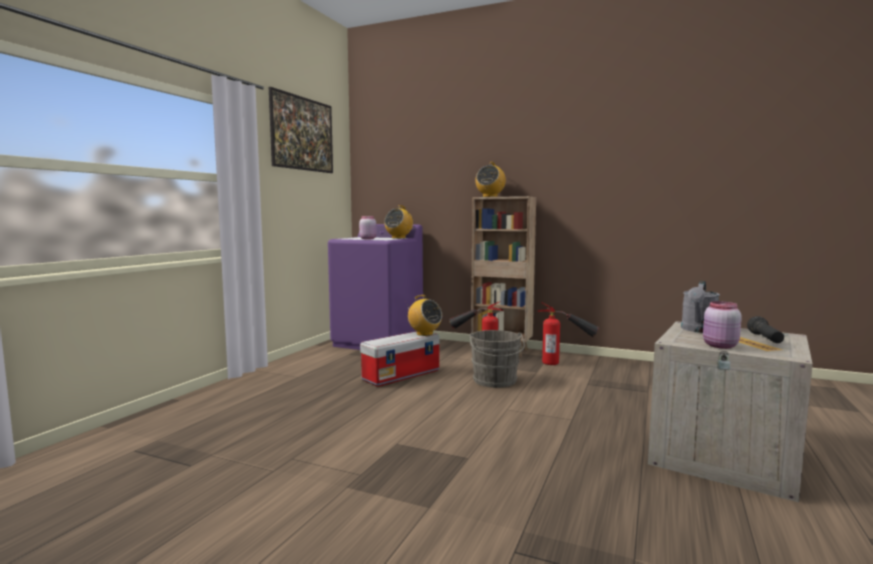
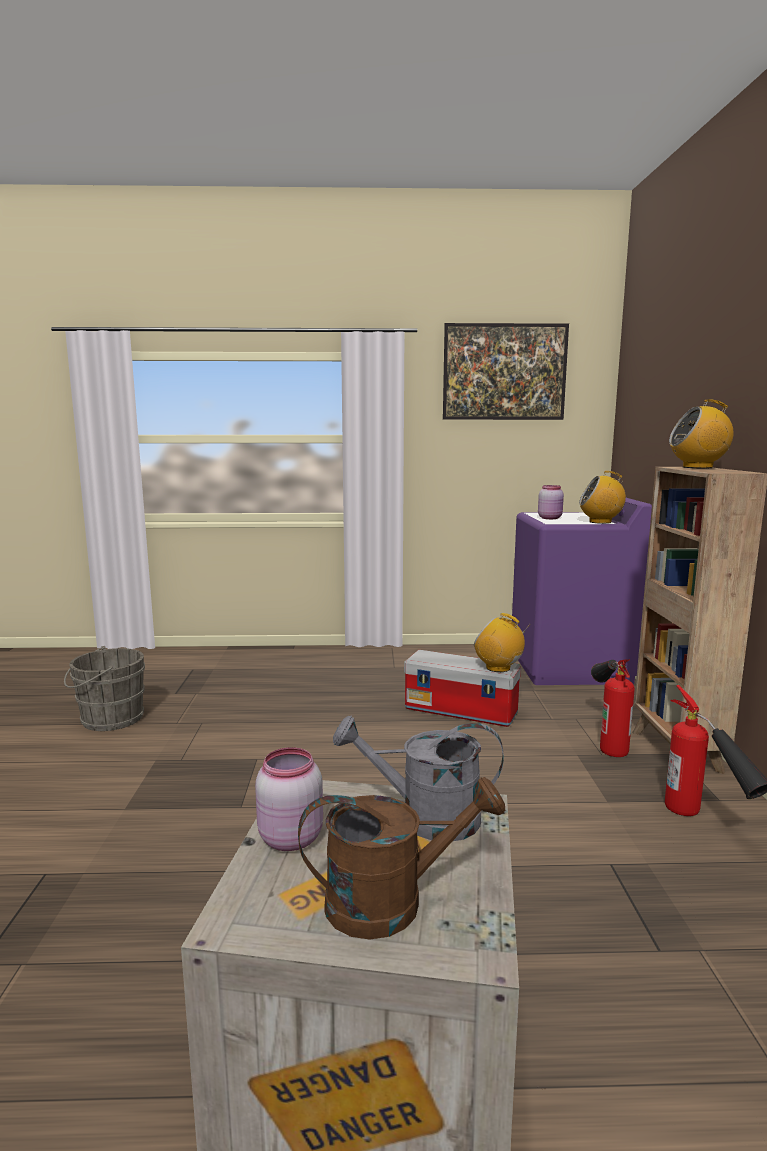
camera: 65 degrees right, 5 degrees up
radio [405,295,442,336] -> radio turned 105 degrees clockwise [474,613,531,672]
grey bucket [469,330,525,388] -> grey bucket moved to [64,646,145,731]
black flashlight [747,316,784,343] -> brown watering can [298,777,505,940]

